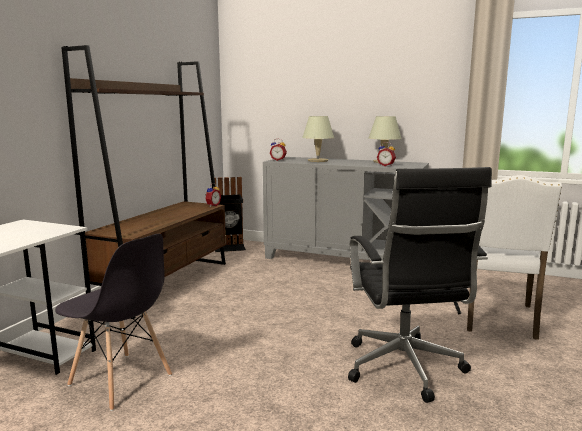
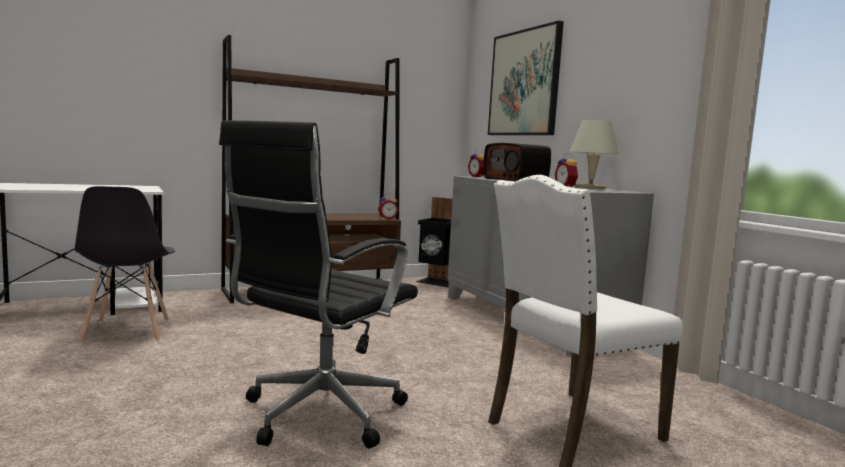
camera: 40 degrees right, 5 degrees down
beige table lamp [302,116,334,162] -> radio [484,143,551,181]
none -> picture [488,21,564,135]

